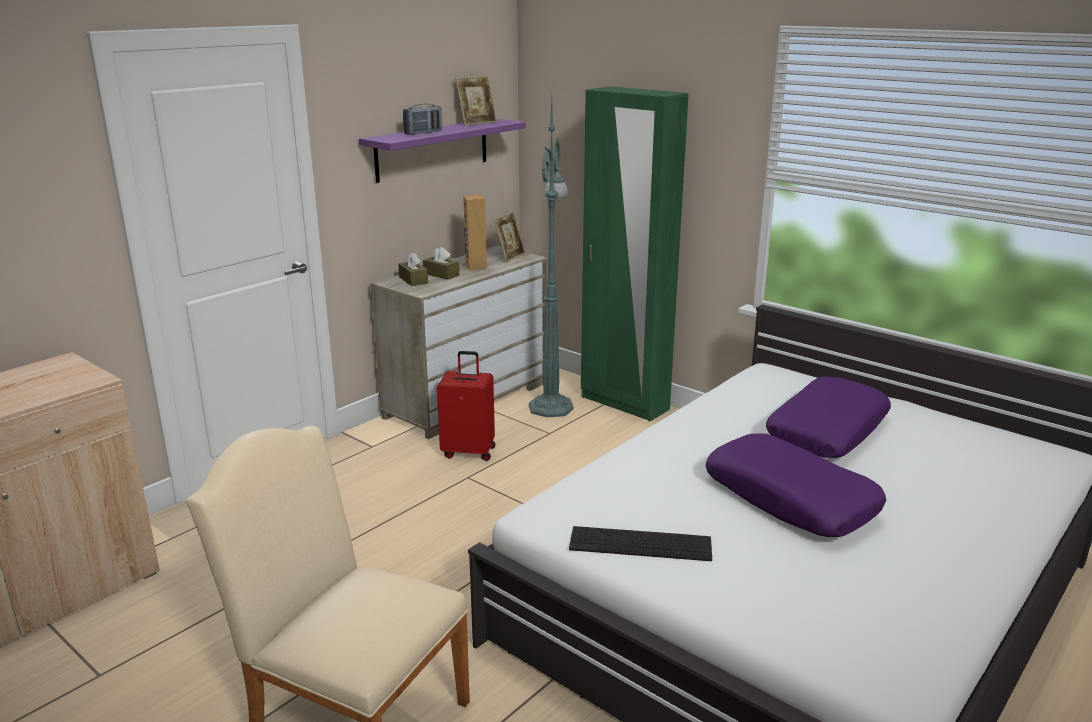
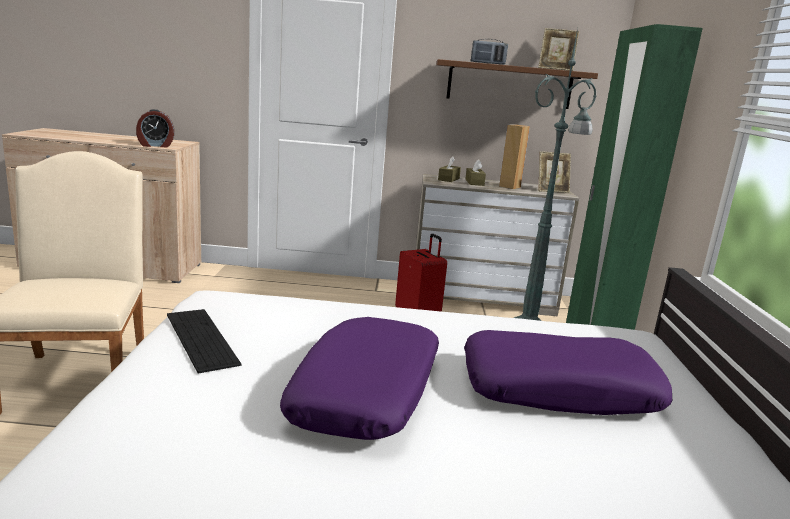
camera: 50 degrees right, 5 degrees down
purple shelf [359,119,526,183] -> brown shelf [436,59,598,109]
none -> alarm clock [136,109,174,147]

